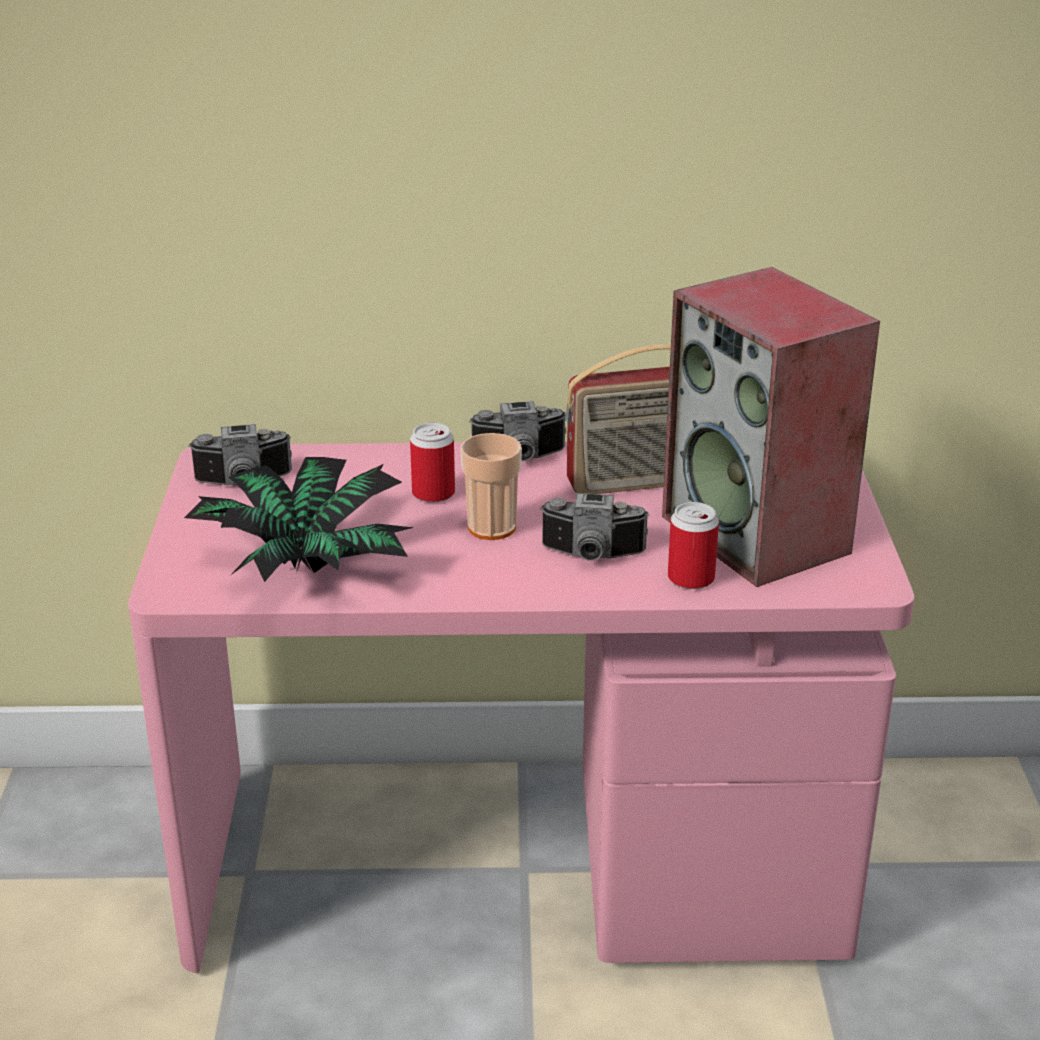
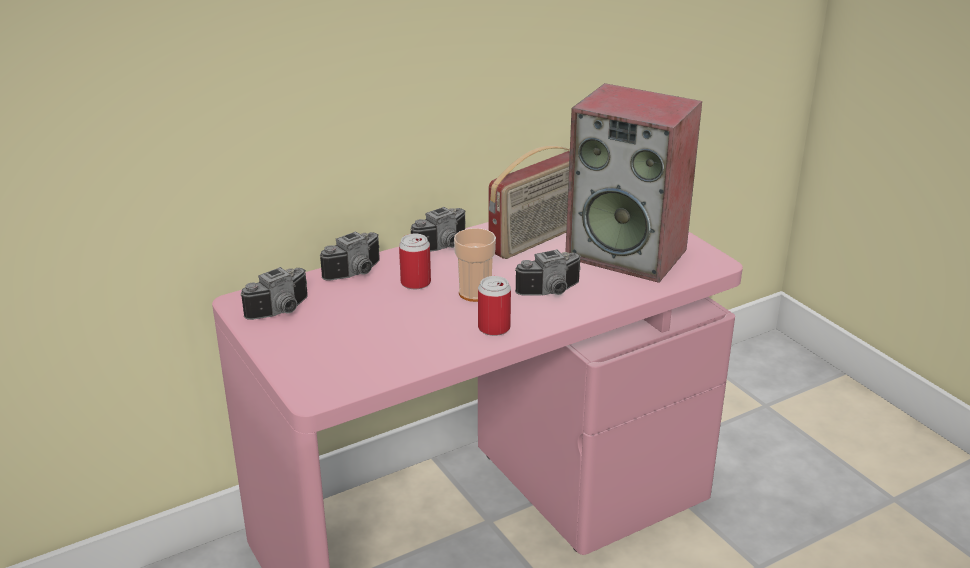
camera: 30 degrees left, 0 degrees up
potted plant [184,457,414,582] -> none
can [668,502,719,589] -> can moved to [478,276,511,336]
none -> camera [320,231,380,281]

